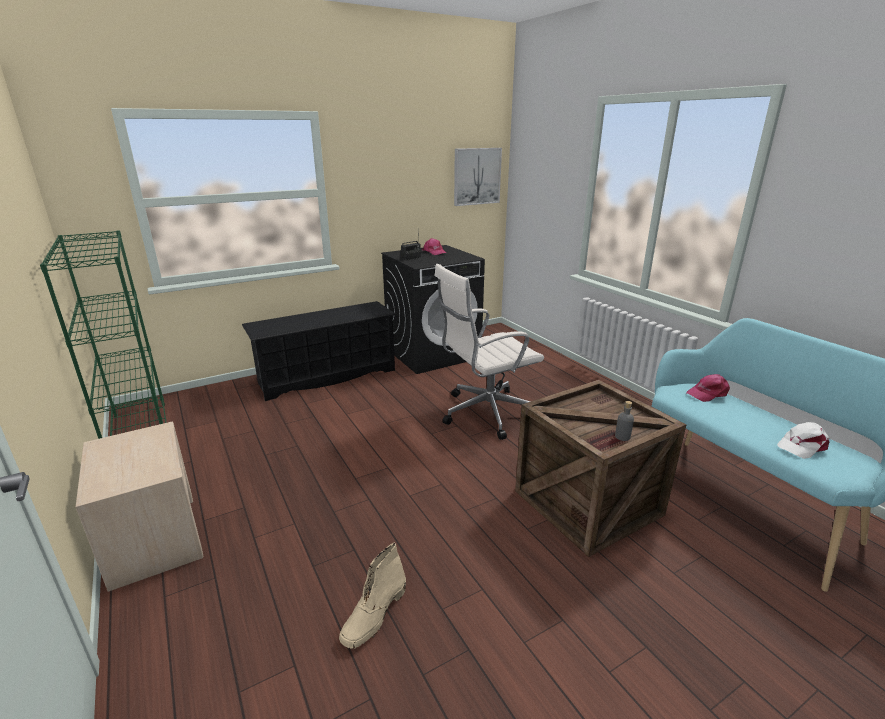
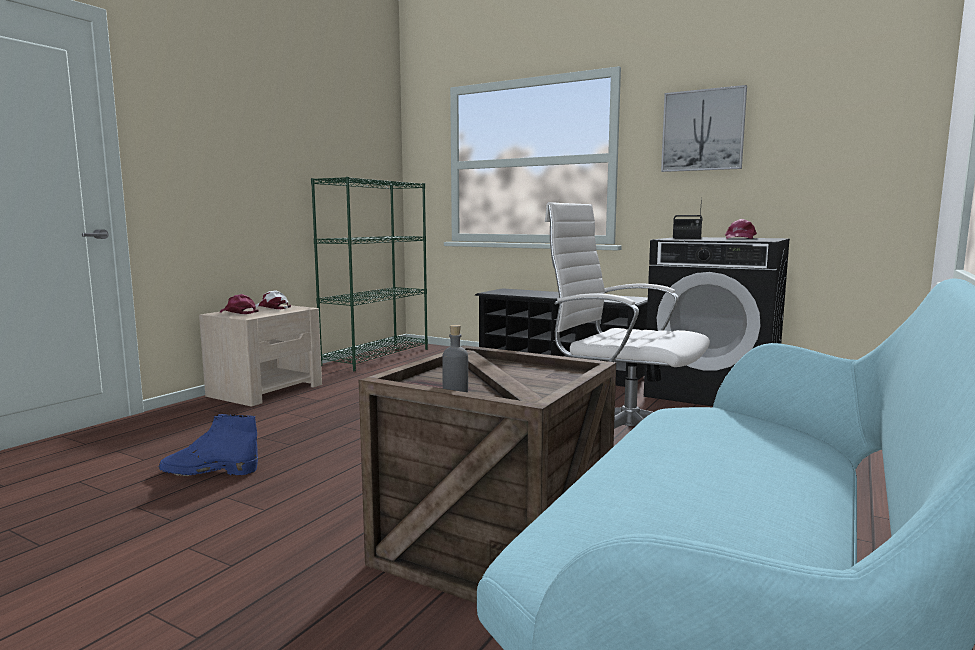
camera: 60 degrees right, 15 degrees down
beige boot [339,543,406,649] -> blue boot [159,414,258,476]
picture [454,148,502,206] -> picture moved to [661,85,747,172]
pink cap [686,374,730,402] -> pink cap moved to [220,294,259,314]
white cap [777,422,829,459] -> white cap moved to [255,290,291,309]

